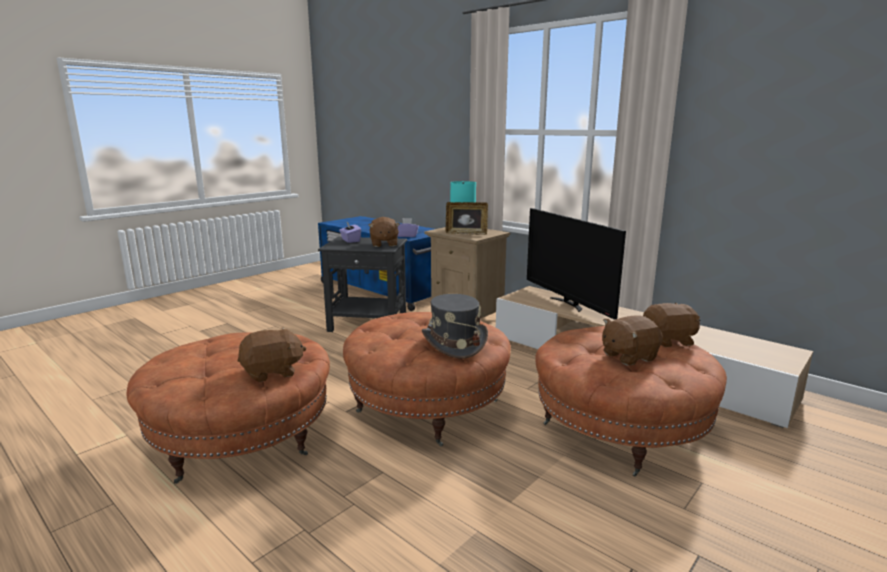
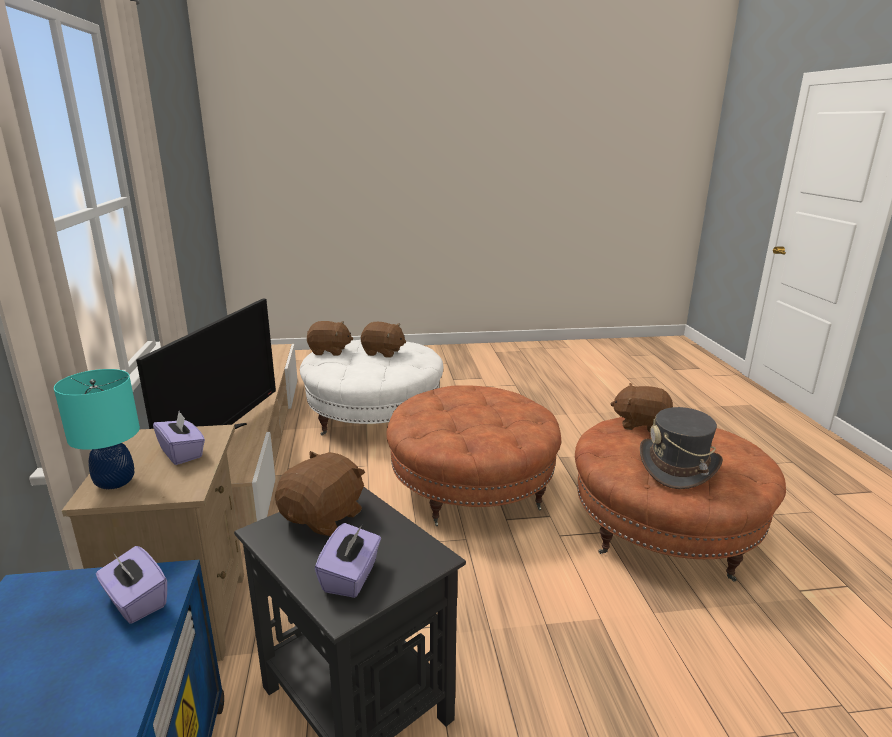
camera: 140 degrees left, 5 degrees up
grey hat [422,294,488,358] -> grey hat moved to [640,407,723,489]
picture frame [445,202,488,235] -> purple tissue box [153,411,205,465]
brown ottoman [536,326,727,477] -> white ottoman [300,340,443,436]
brown plush toy [643,302,700,347] -> brown plush toy turned 150 degrees clockwise [307,321,353,356]

